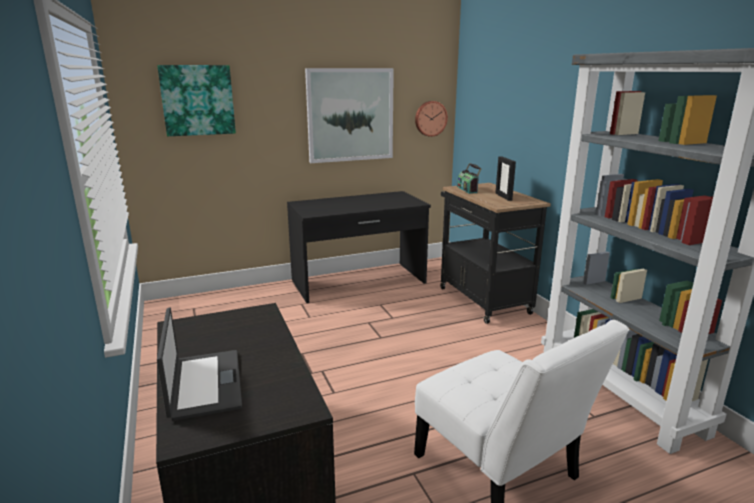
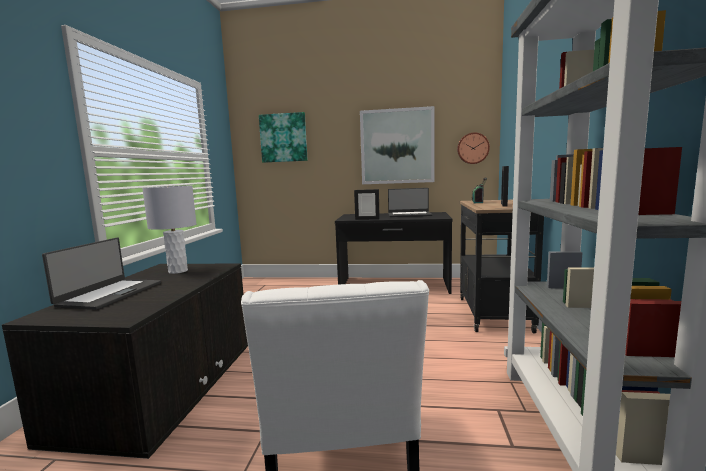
camera: 30 degrees right, 10 degrees down
none -> grey table lamp [142,186,197,274]
none -> picture frame [354,189,380,220]
none -> laptop [388,188,433,217]

